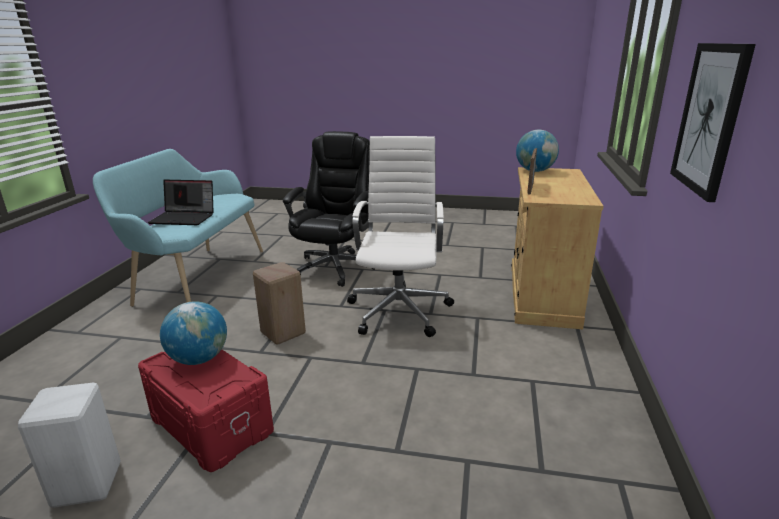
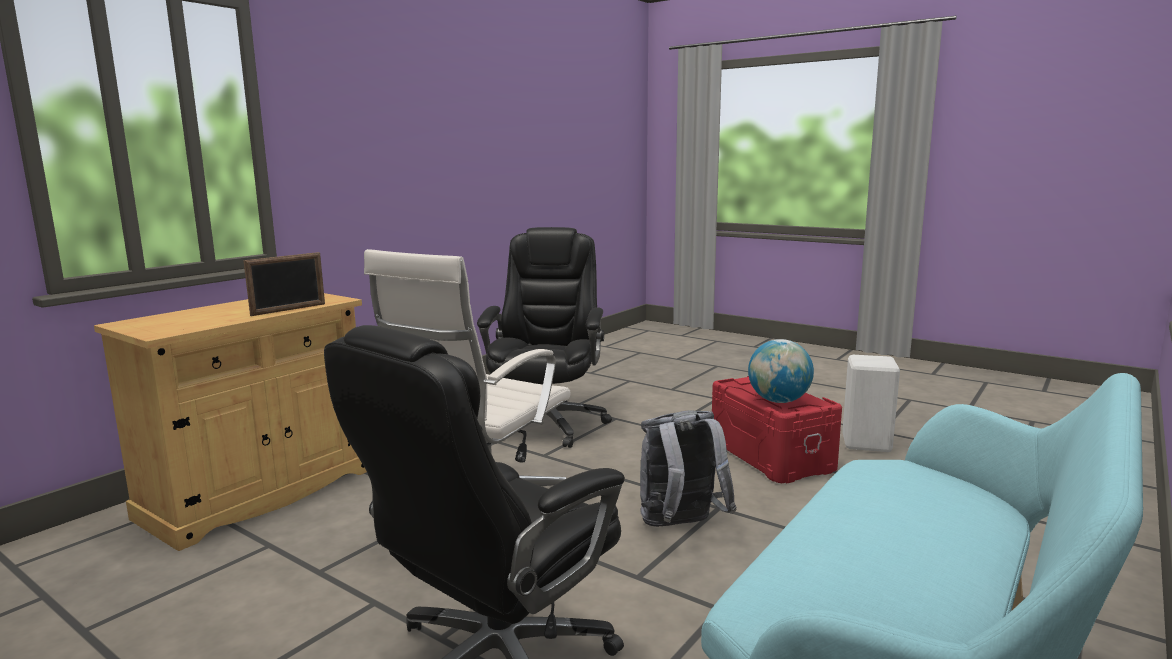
camera: 155 degrees left, 10 degrees down
laptop [148,180,214,225] -> none
beige stool [253,262,306,344] -> grey backpack [640,410,737,527]
globe [516,130,559,172] -> none
picture [670,43,756,202] -> none
none -> black office chair [477,227,612,448]

